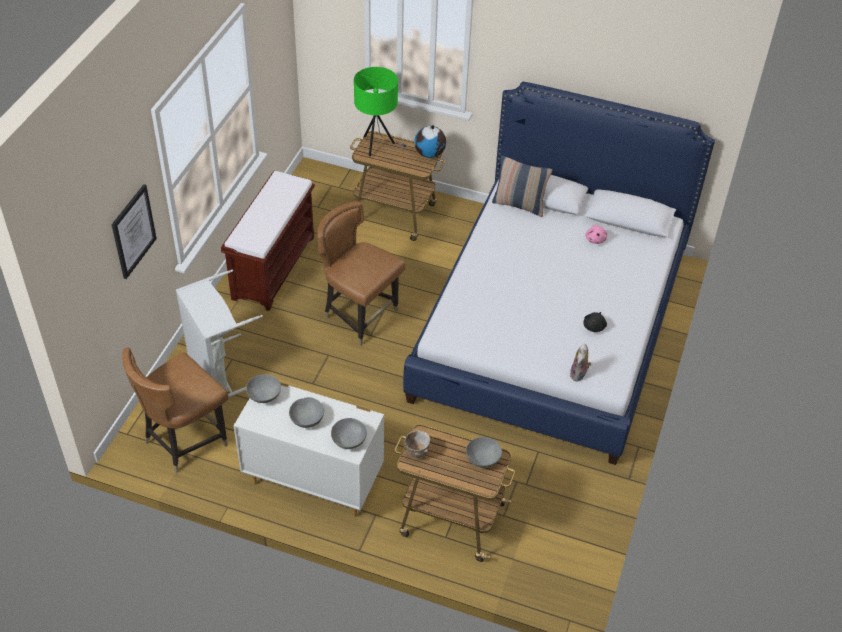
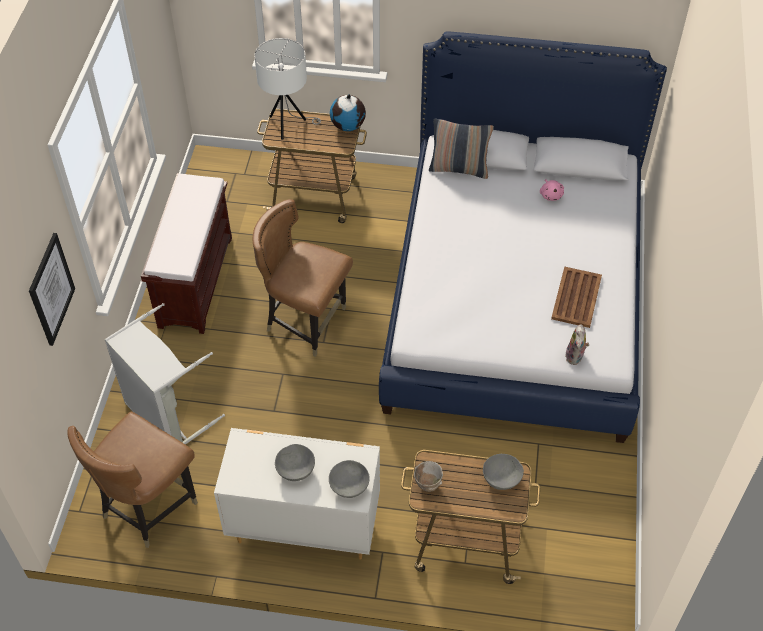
camera: 10 degrees left, 5 degrees up
grey bowl [246,374,281,403] -> none
green table lamp [354,67,407,156] -> white table lamp [254,38,321,140]
black plush toy [583,312,607,332] -> brown tray [551,267,602,328]

